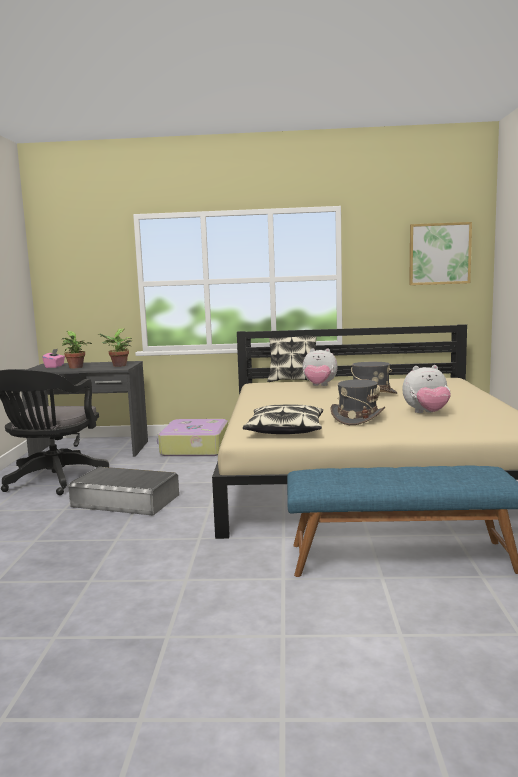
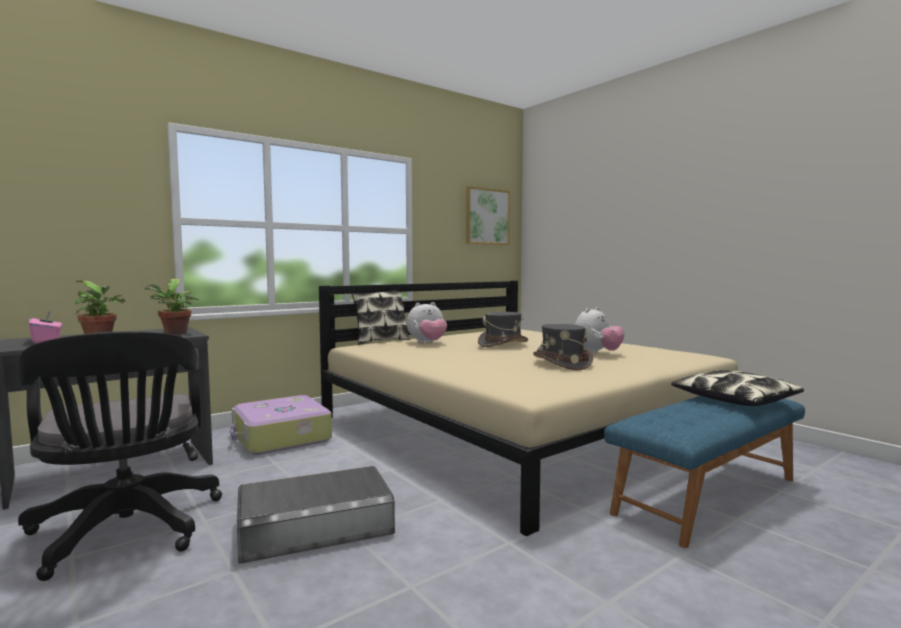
camera: 40 degrees left, 5 degrees down
pillow [243,405,323,434] -> pillow moved to [671,370,804,406]

